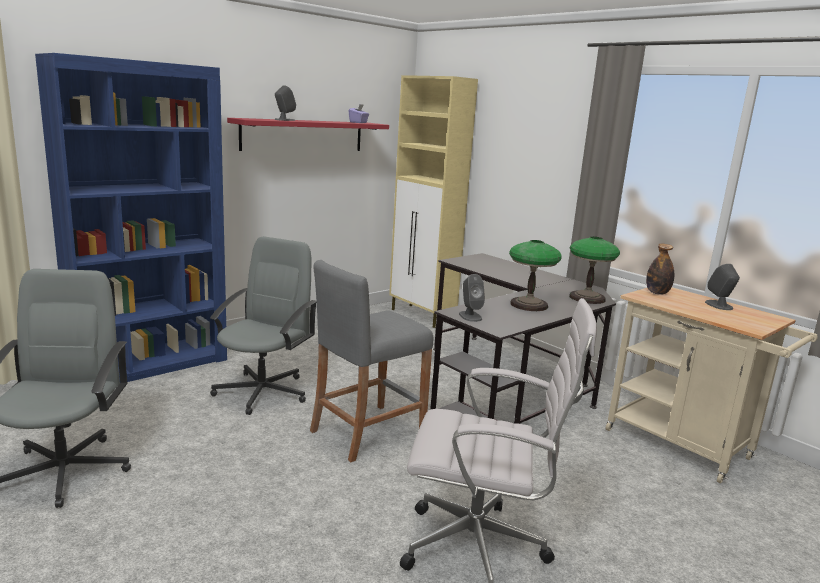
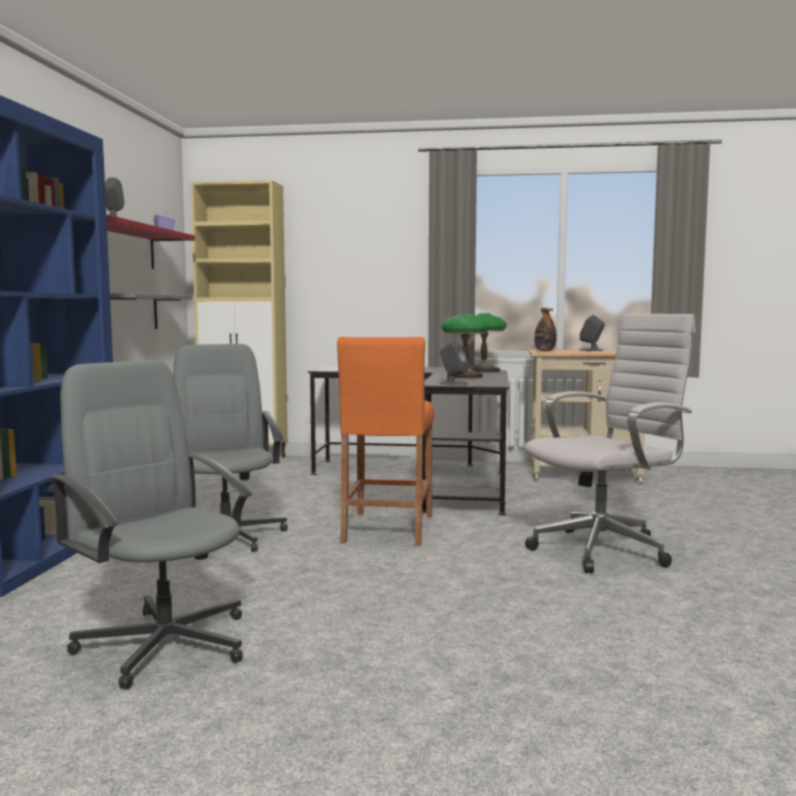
camera: 40 degrees left, 10 degrees down
grey stool [310,260,433,462] -> orange stool [337,337,434,546]
none -> grey shelf [110,293,192,329]

